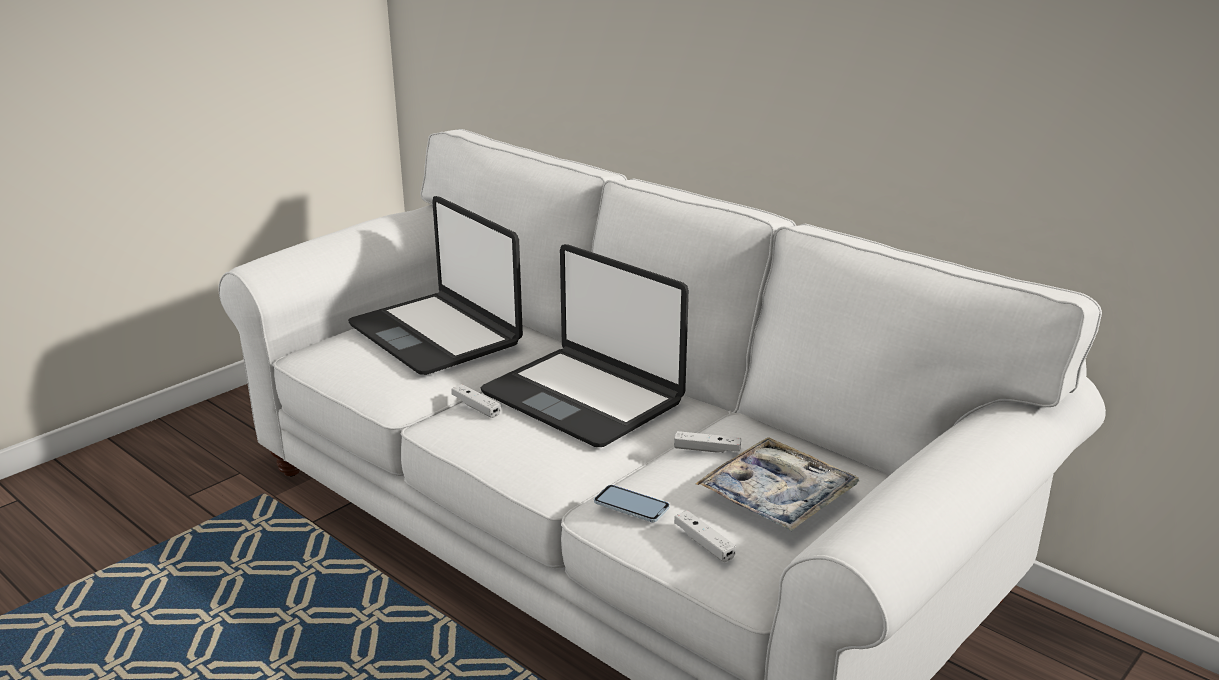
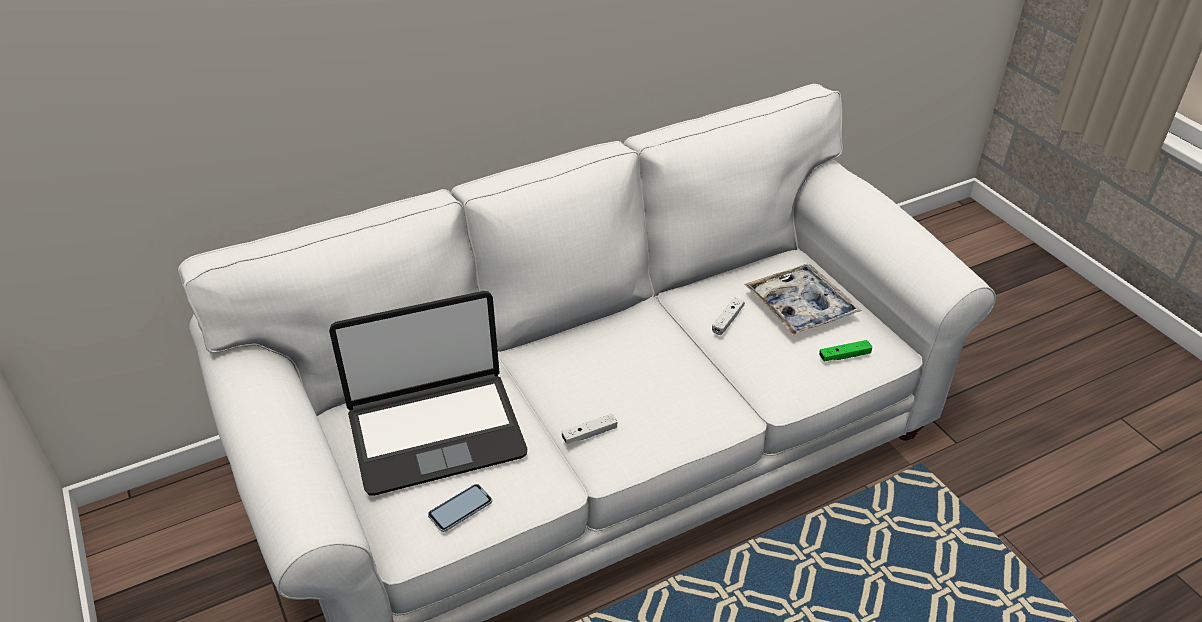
camera: 70 degrees left, 15 degrees up
laptop [480,244,689,447] -> none
phone [594,485,670,522] -> phone moved to [428,484,492,532]
white game controller [674,510,736,562] -> green game controller [819,340,872,362]

